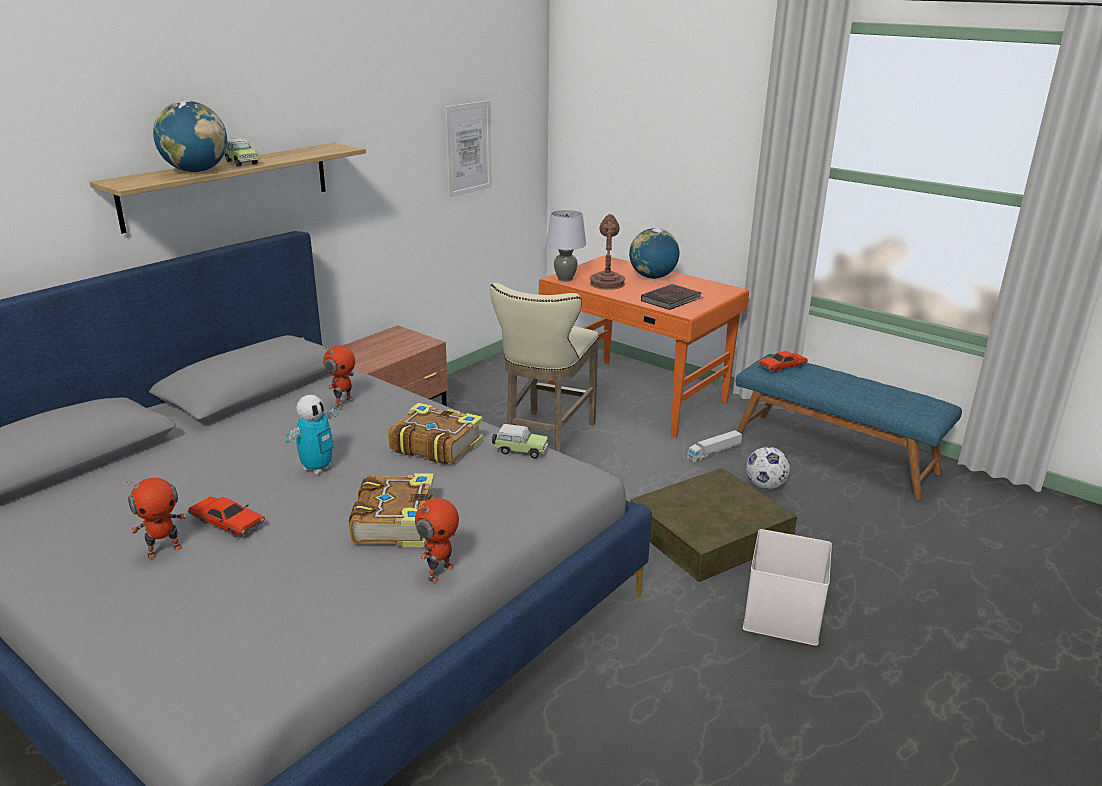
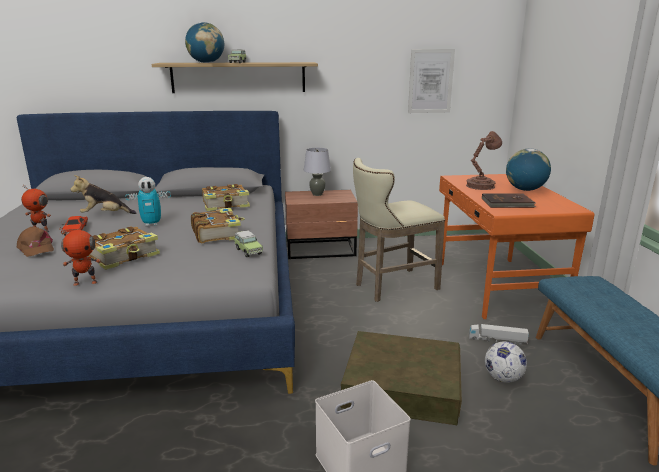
camera: 45 degrees right, 5 degrees down
toy robot [323,345,355,408] -> book [202,184,250,211]
grey table lamp [546,210,586,282] -> grey table lamp moved to [304,148,331,196]
red toy car [758,351,808,373] -> none
none -> brown cap [17,227,54,257]
none -> plush toy [70,175,136,214]

